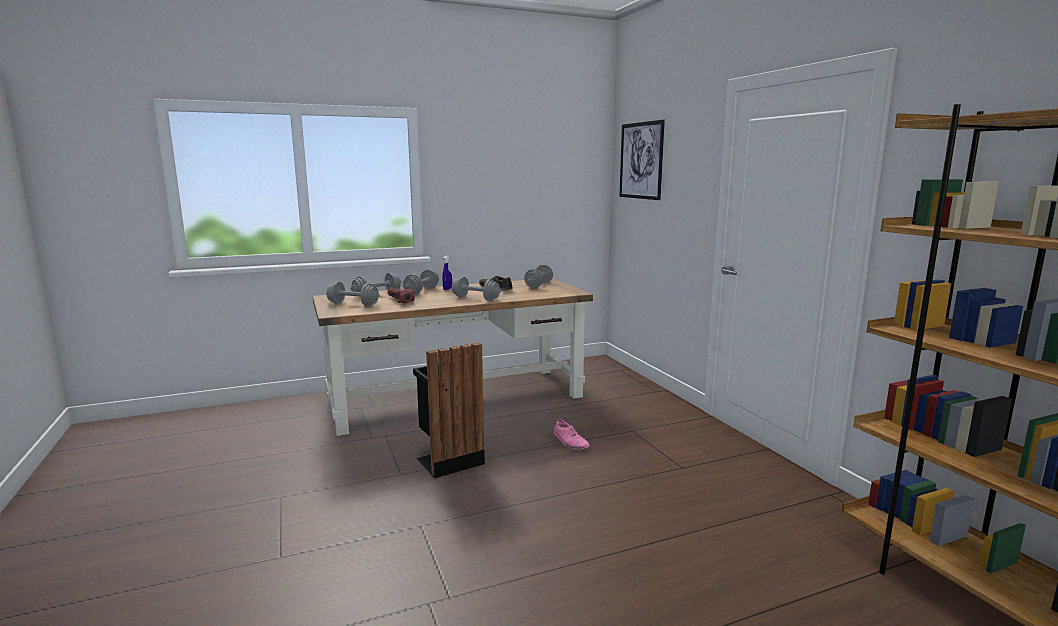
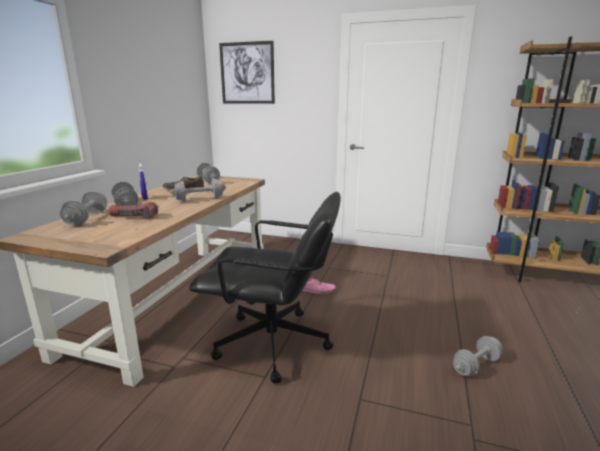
camera: 50 degrees left, 5 degrees up
grey dumbbell [326,282,380,306] -> grey dumbbell moved to [453,336,502,376]
black trash can [413,342,485,478] -> black office chair [189,192,341,384]

